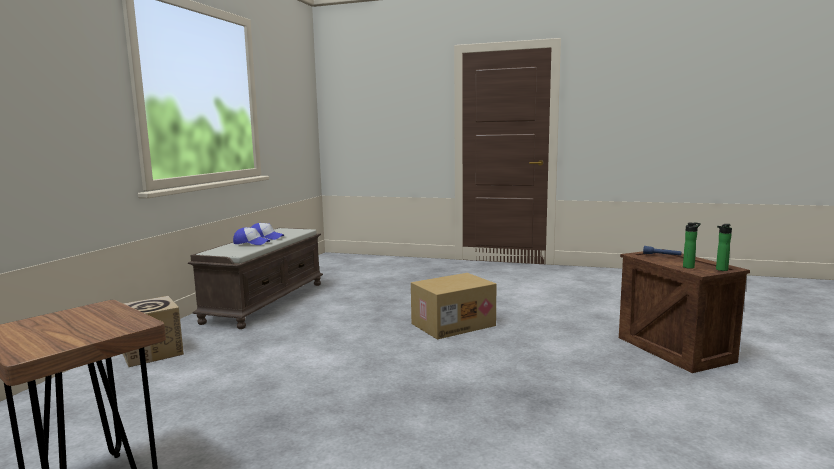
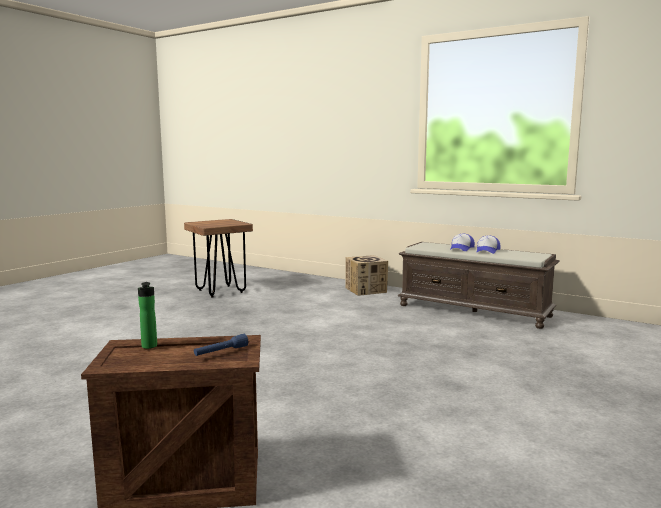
camera: 105 degrees right, 0 degrees up
cardboard box [411,273,496,340] -> none
bottle [716,224,732,271] -> none

